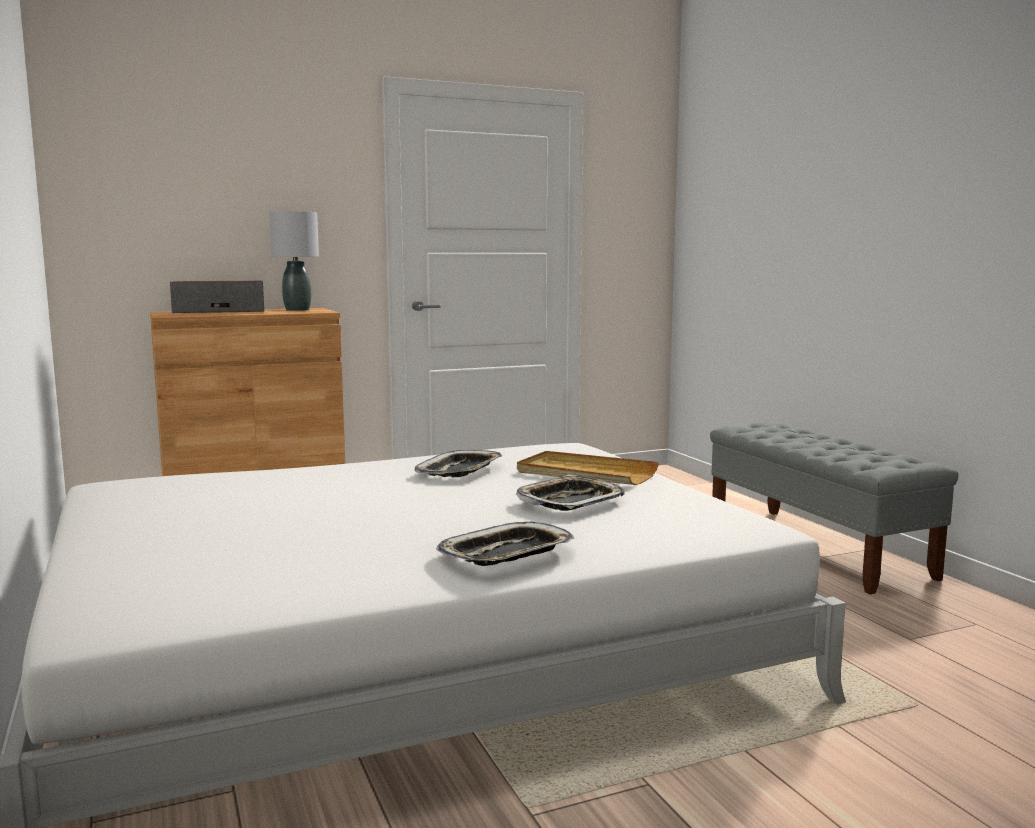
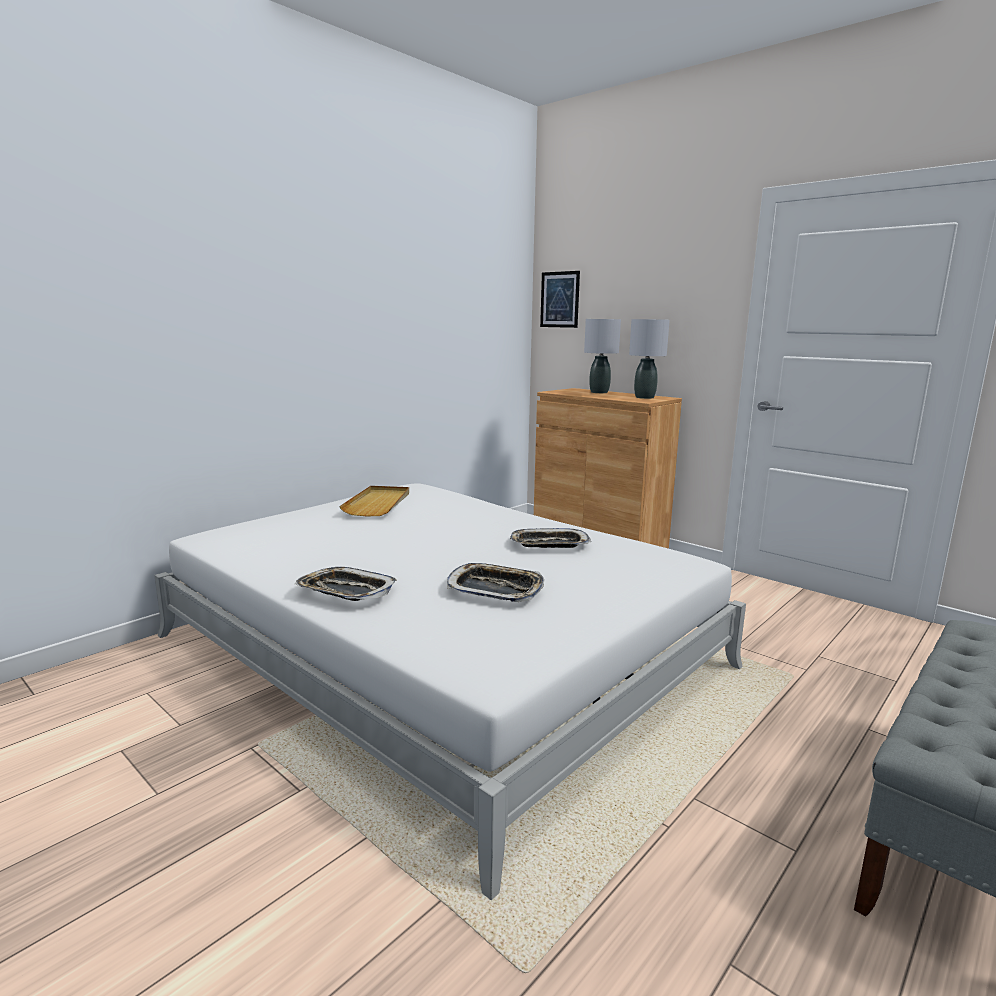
camera: 65 degrees right, 5 degrees up
speaker [170,281,264,313] -> grey table lamp [584,319,621,393]
beige tray [517,451,659,485] -> beige tray moved to [339,486,409,516]
none -> picture [540,271,580,328]

